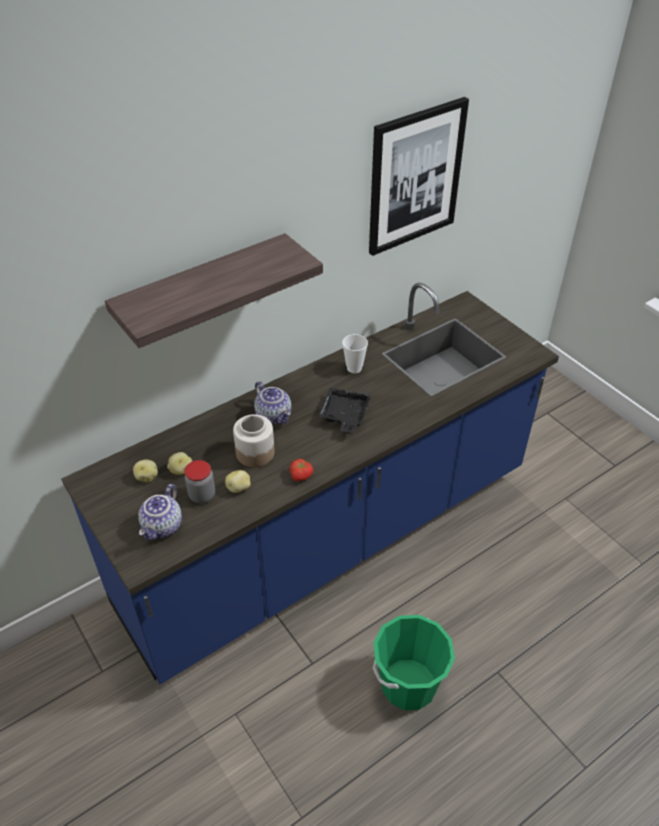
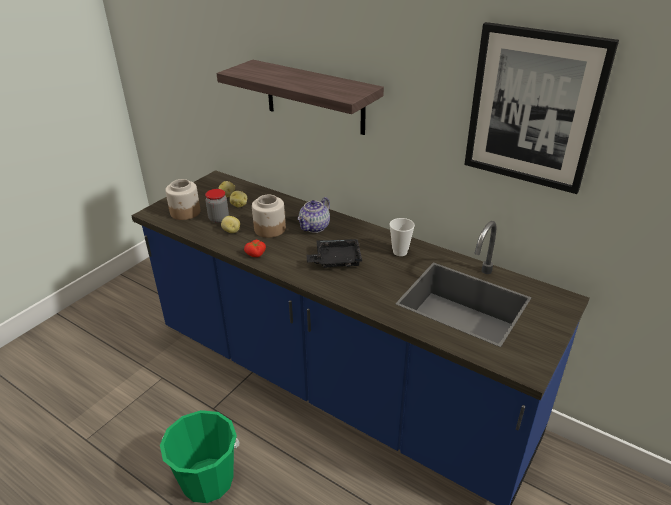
camera: 70 degrees right, 10 degrees down
teapot [138,484,182,541] -> jar [165,179,201,220]

